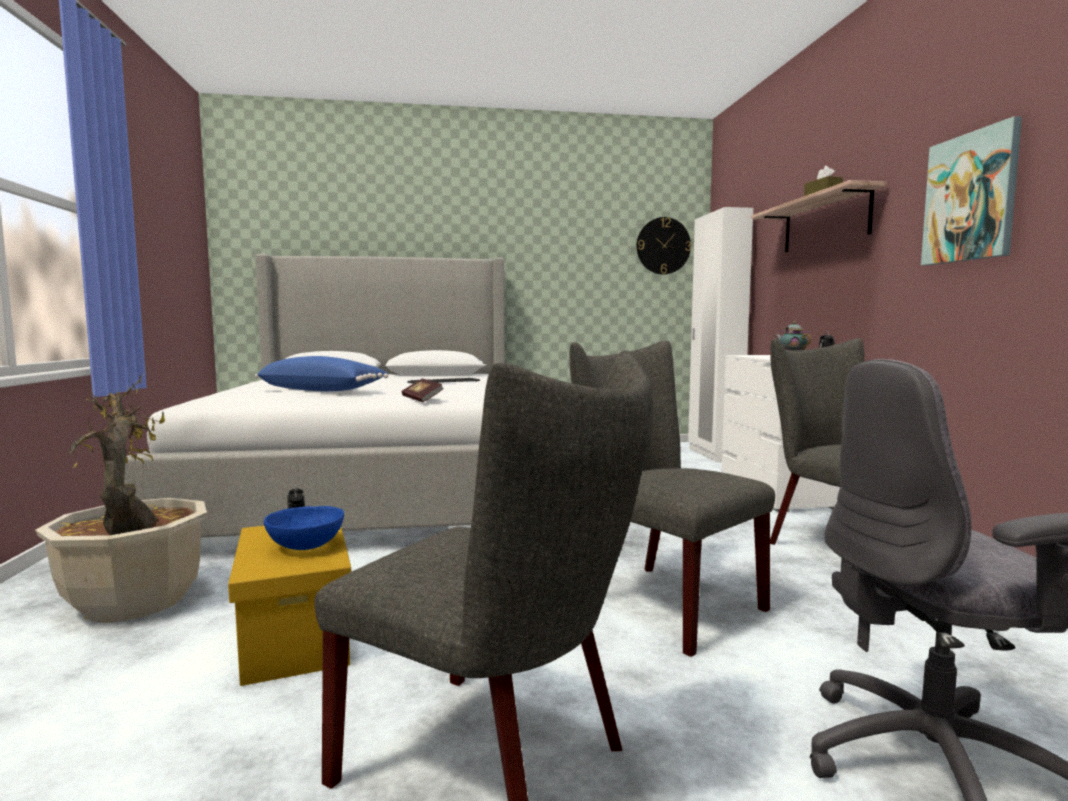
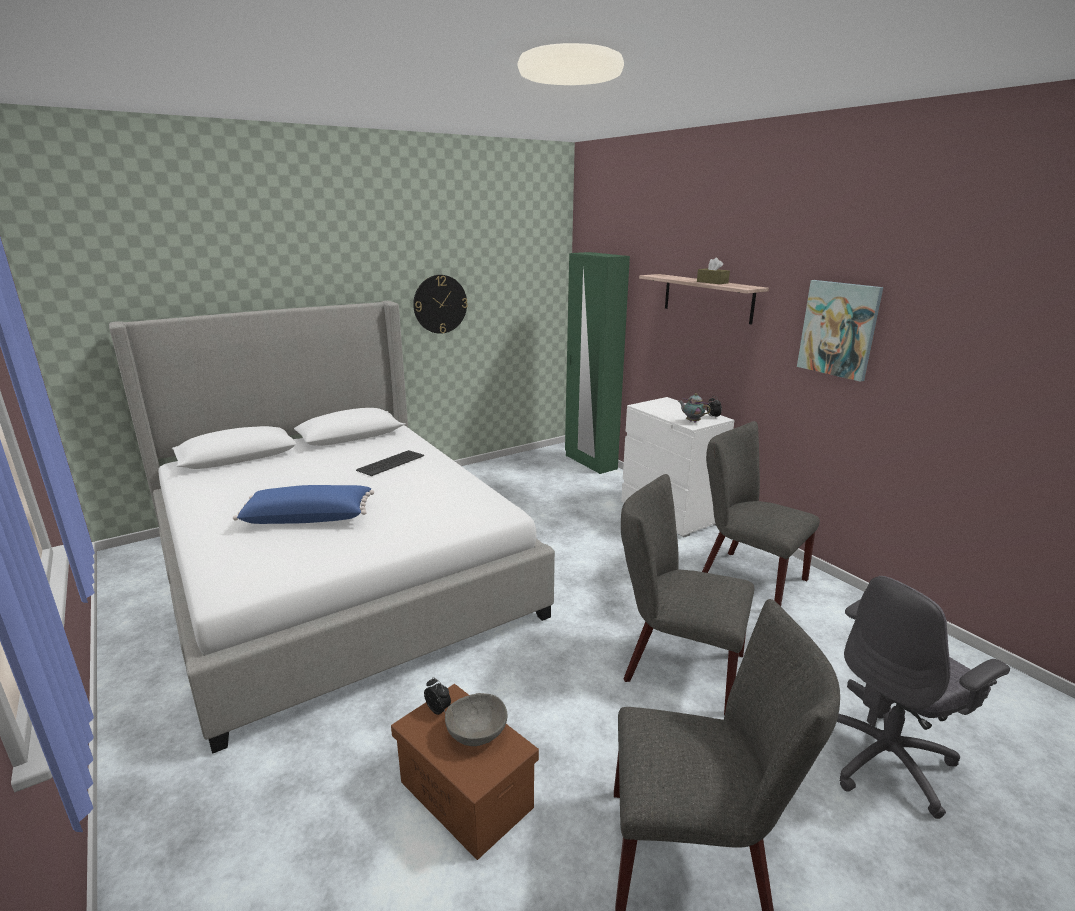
camera: 25 degrees left, 15 degrees up
potted plant [35,375,207,623] -> none
yellow storage box [228,526,351,686] -> brown storage box [391,684,539,860]
blue bowl [264,506,344,550] -> grey bowl [445,693,507,746]
book [402,379,444,402] -> none
wall clock [637,217,691,274] -> wall clock moved to [413,275,468,334]
white wardrobe [688,207,753,463] -> green wardrobe [565,252,630,474]

